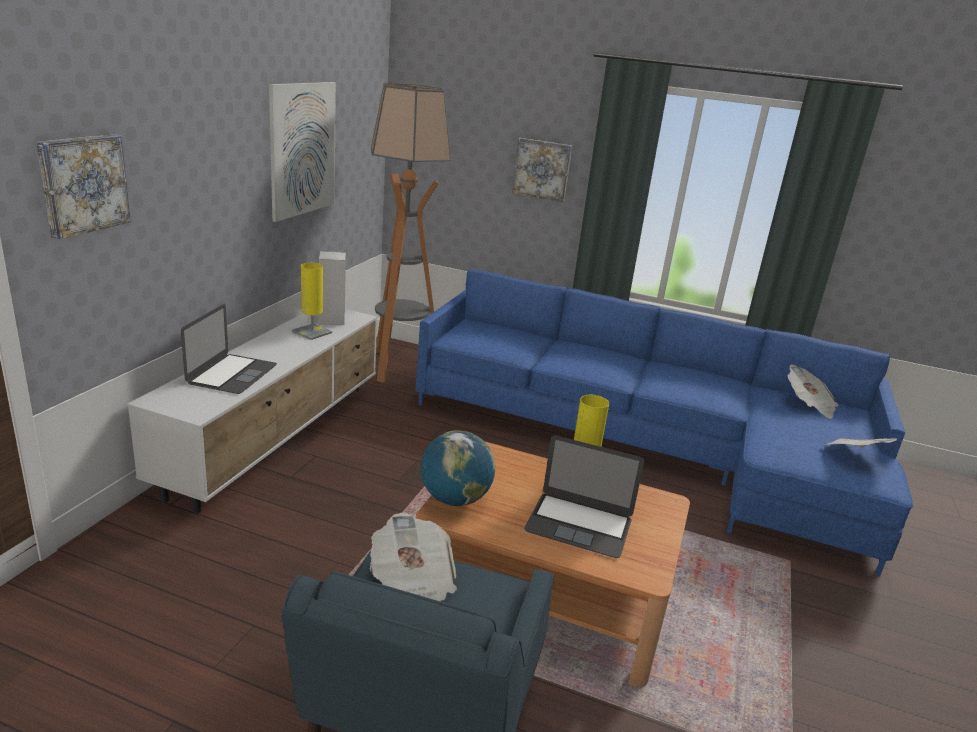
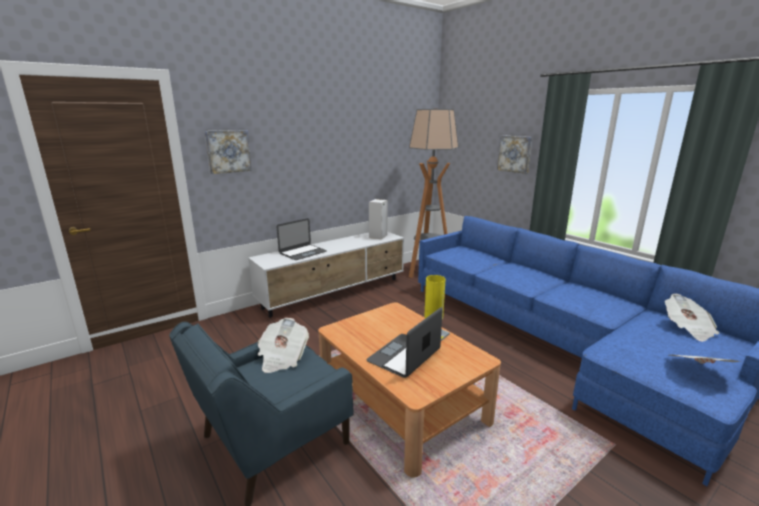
camera: 35 degrees right, 5 degrees down
picture [269,82,336,222] -> none
yellow table lamp [292,263,332,340] -> none
globe [421,431,495,506] -> none
laptop [524,435,644,558] -> laptop turned 75 degrees clockwise [366,307,443,378]

